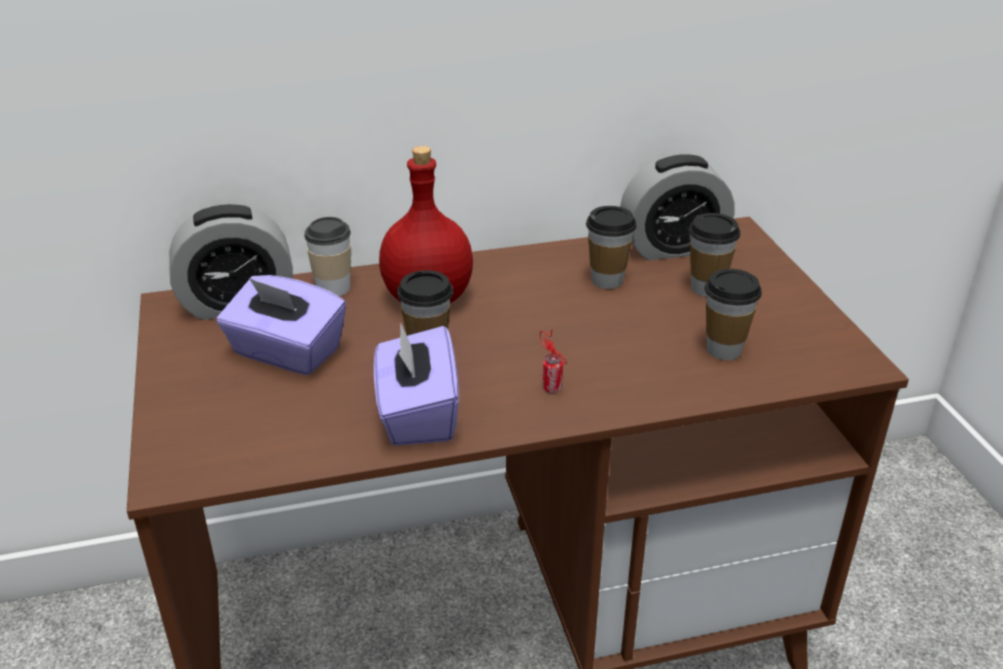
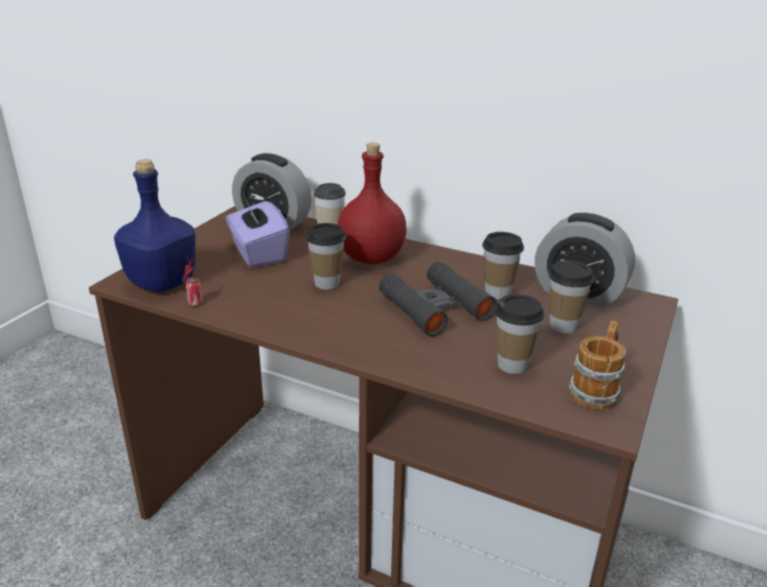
camera: 40 degrees right, 5 degrees down
purple tissue box [374,322,459,446] -> none
can [540,329,567,393] -> can moved to [183,256,203,306]
none -> blue bottle [114,159,196,292]
none -> black binoculars [379,262,497,336]
none -> mug [569,321,626,410]

